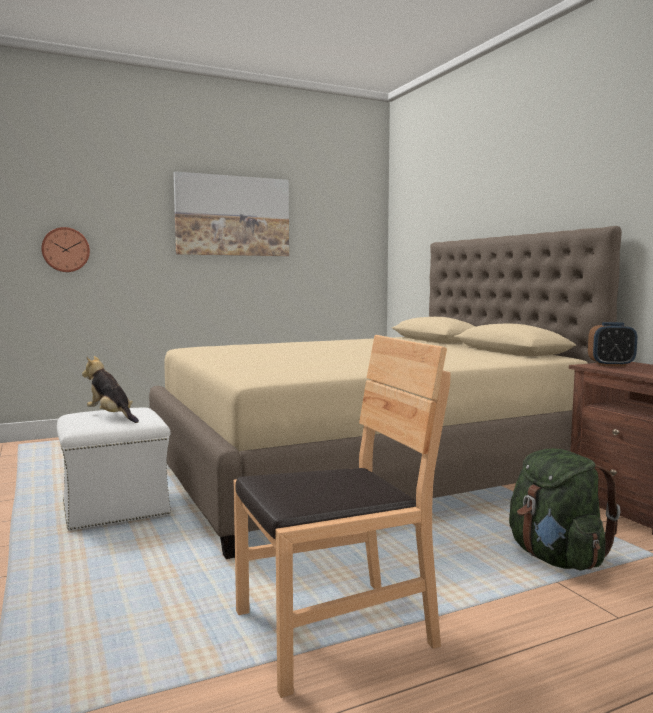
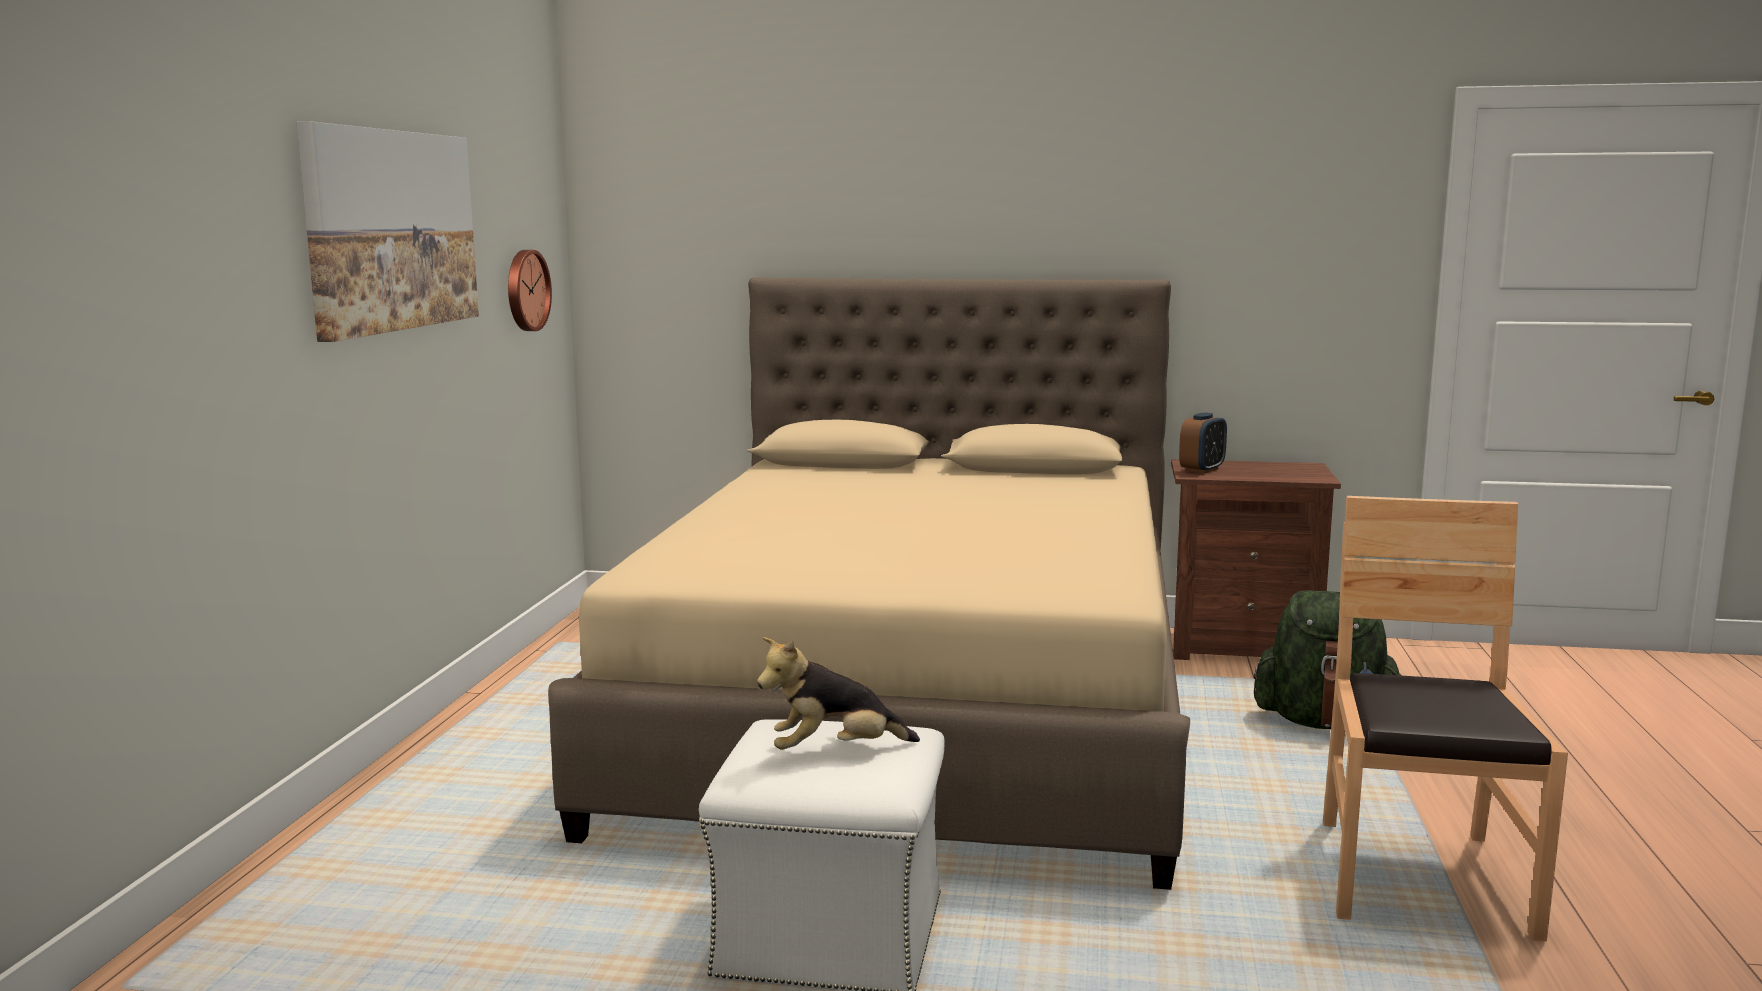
camera: 55 degrees left, 5 degrees up
wall clock [41,227,90,272] -> wall clock moved to [508,250,552,331]

